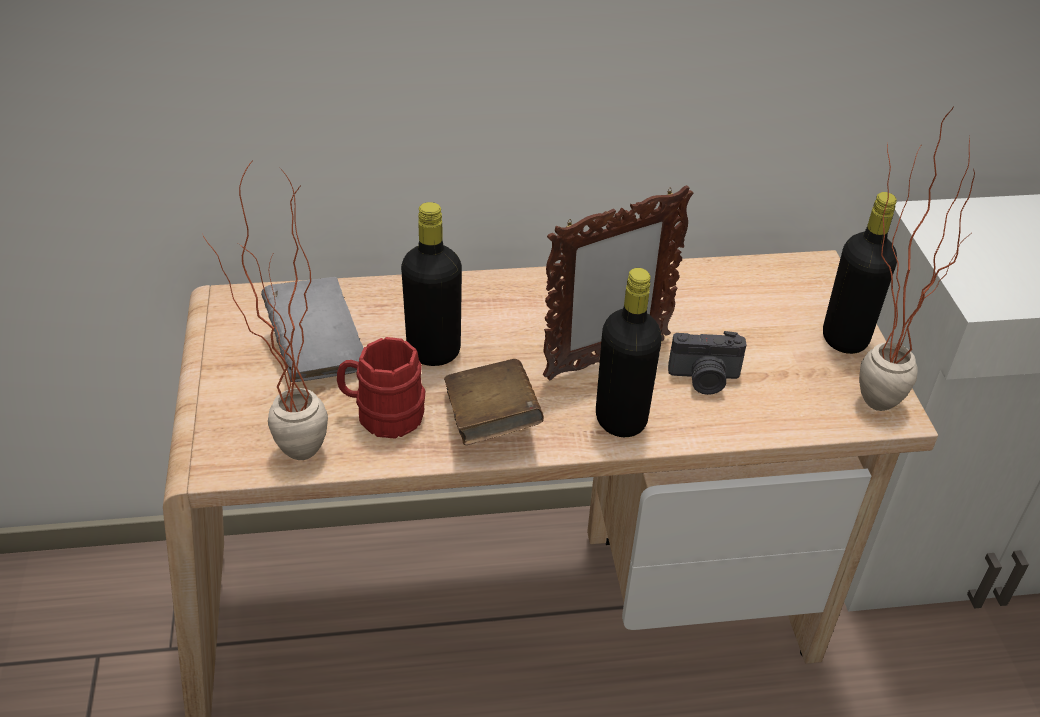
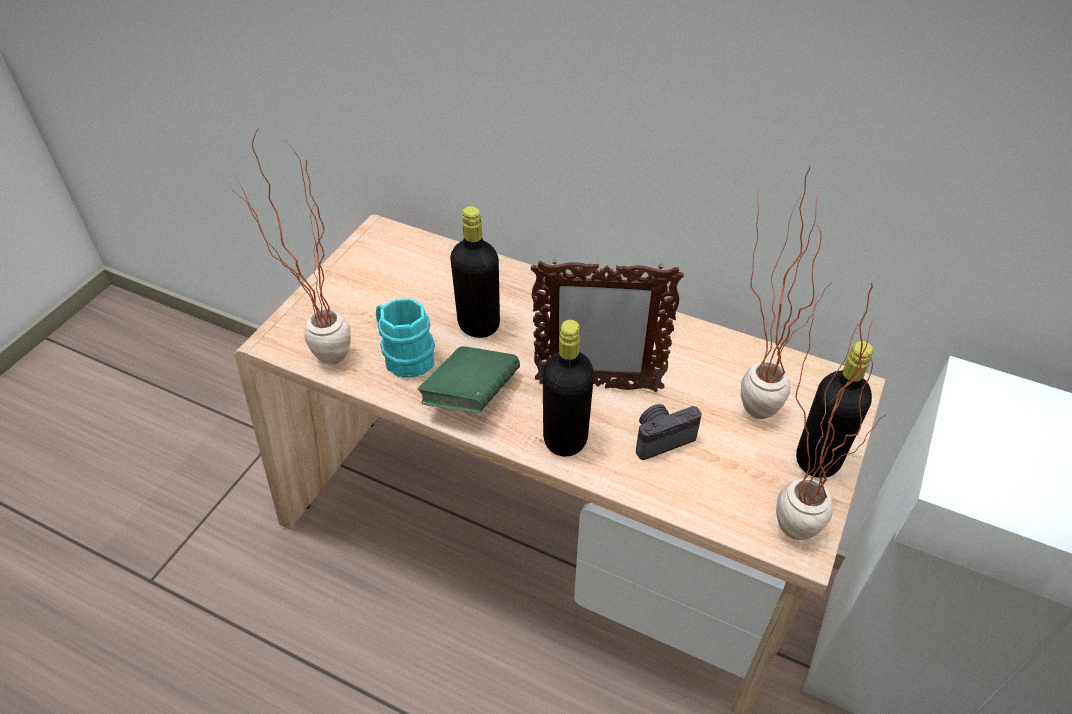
camera: 35 degrees right, 5 degrees up
grey book [261,277,363,382] -> none
red mug [337,337,425,439] -> turquoise mug [376,298,435,378]
brown book [444,359,544,445] -> green book [418,346,520,413]
camera [668,331,746,395] -> camera turned 120 degrees clockwise [636,404,702,460]
none -> potted plant [741,165,832,419]

